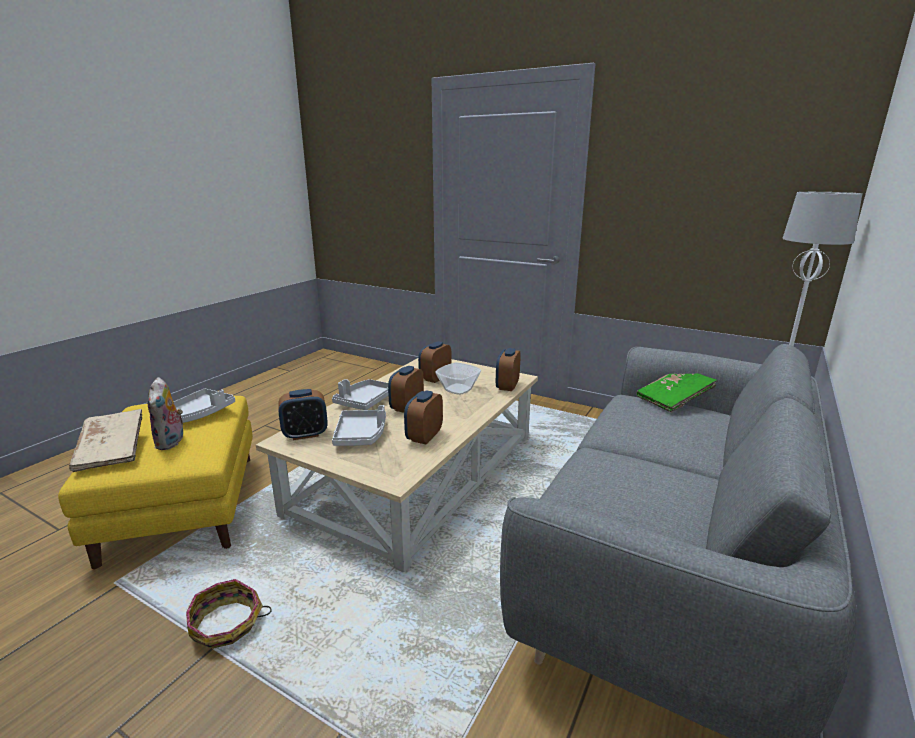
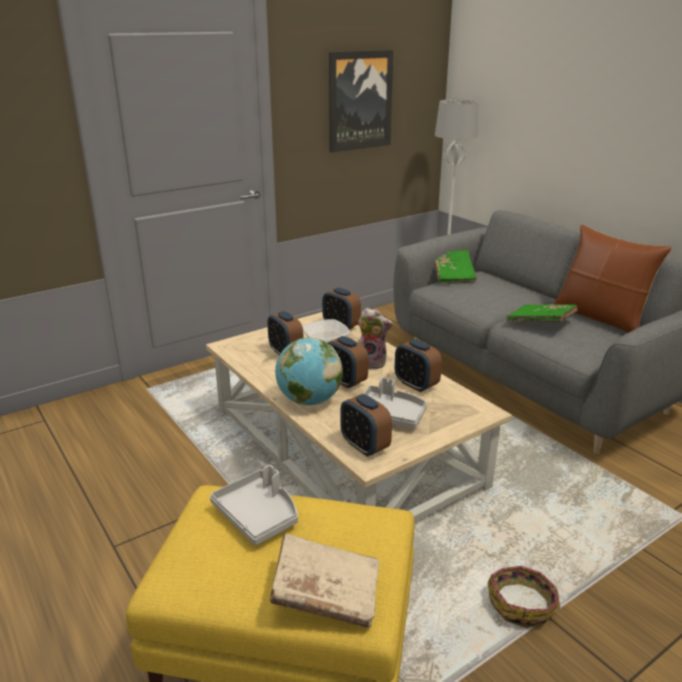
camera: 65 degrees left, 5 degrees up
plush toy [148,377,186,450] -> plush toy moved to [358,308,393,369]
alarm clock [278,389,328,440] -> alarm clock turned 135 degrees clockwise [341,394,392,457]
grey tray [332,379,388,410] -> globe [275,338,343,405]
none -> picture [329,50,393,153]
none -> green book [507,304,578,323]
none -> brown pillow [553,225,672,333]

